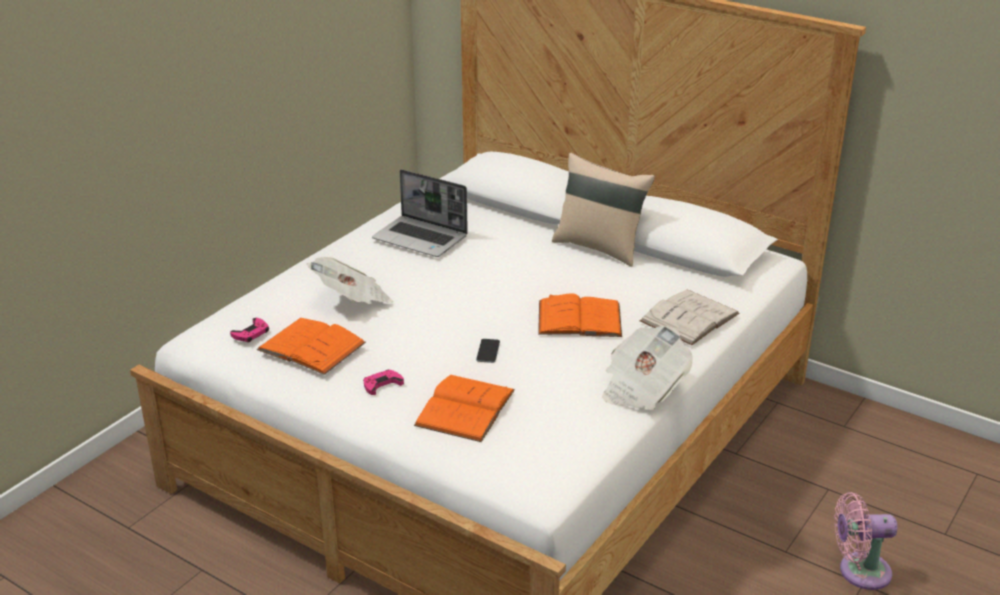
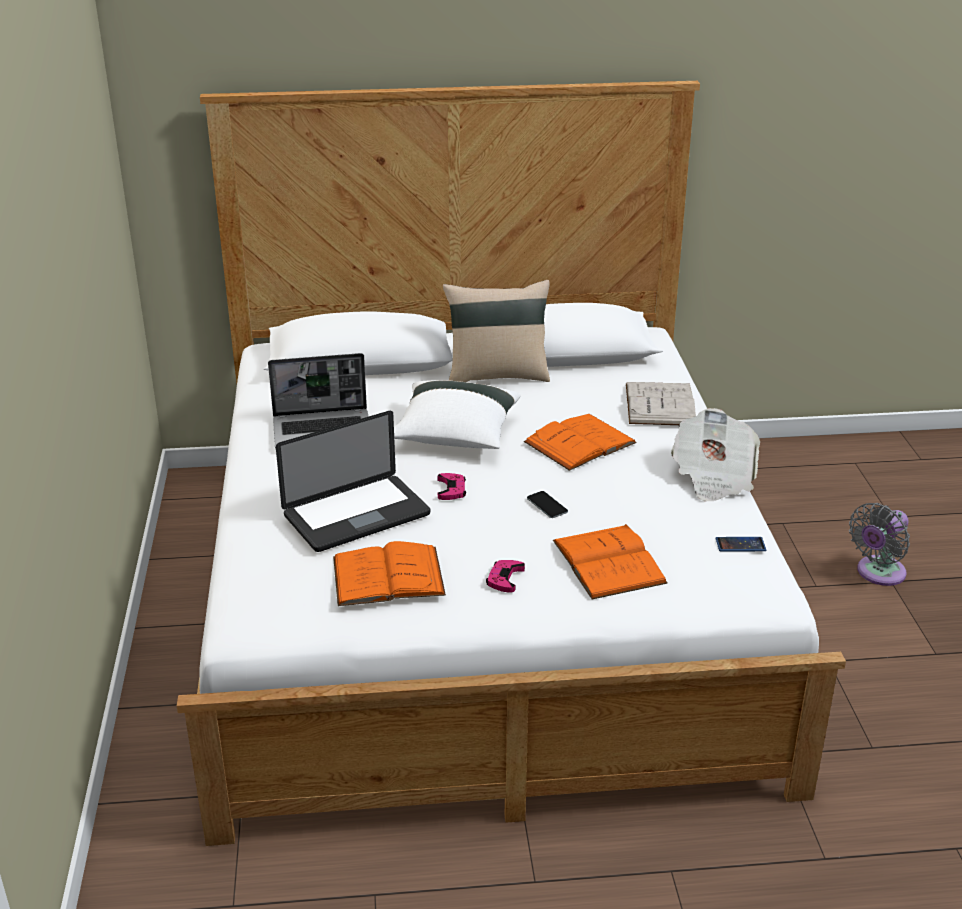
camera: 40 degrees left, 0 degrees up
pink game controller [230,318,269,342] -> pink game controller moved to [438,473,466,500]
newspaper [307,257,393,304] -> laptop [276,411,431,552]
pink fan [834,492,898,590] -> grey fan [849,503,910,586]
none -> white pillow [394,380,521,449]
none -> phone [716,537,766,552]

